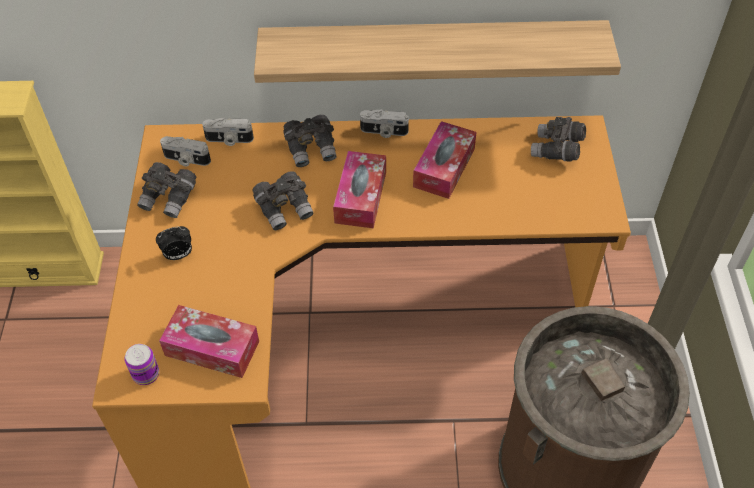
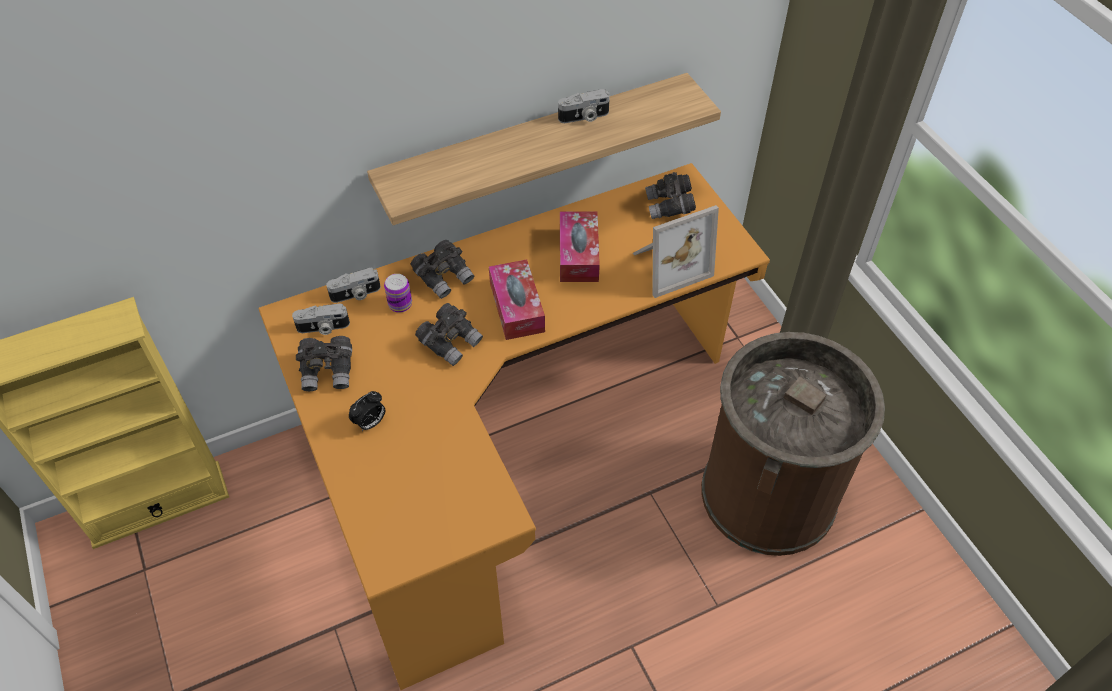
camera: 25 degrees left, 0 degrees up
can [124,344,159,385] -> can moved to [384,274,412,313]
tissue box [159,305,259,378] -> none
camera [360,109,409,138] -> camera moved to [558,89,610,123]
none -> picture frame [633,205,719,298]

